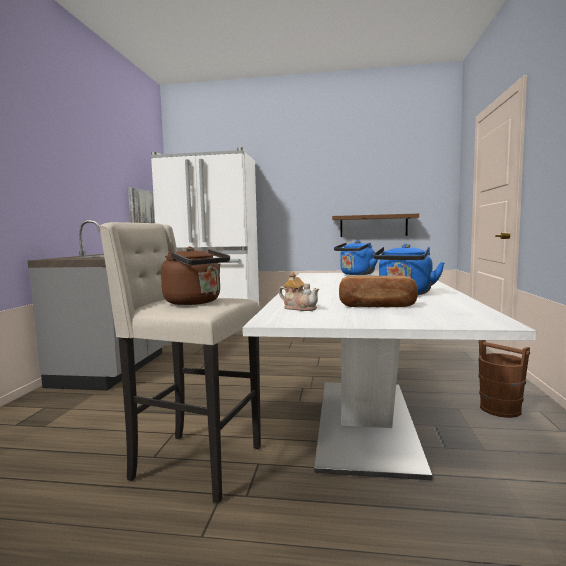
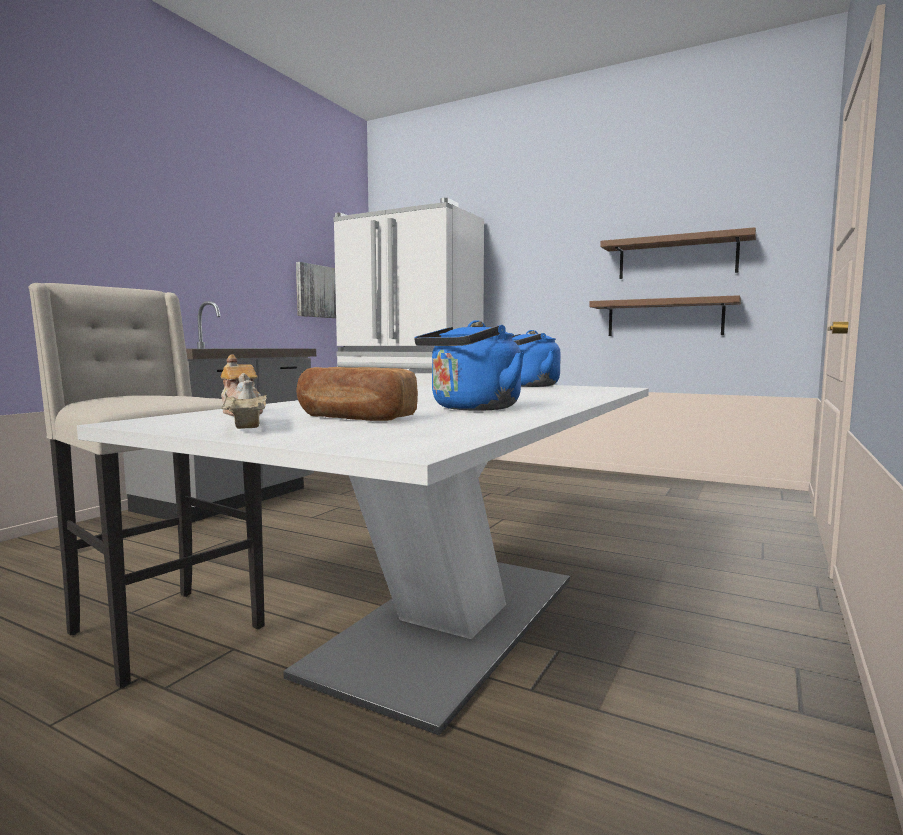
camera: 20 degrees right, 0 degrees up
brown kettle [161,246,230,305] -> none
brown bucket [478,340,530,418] -> none
none -> beige tray [221,393,267,429]
none -> brown shelf [600,227,756,279]

